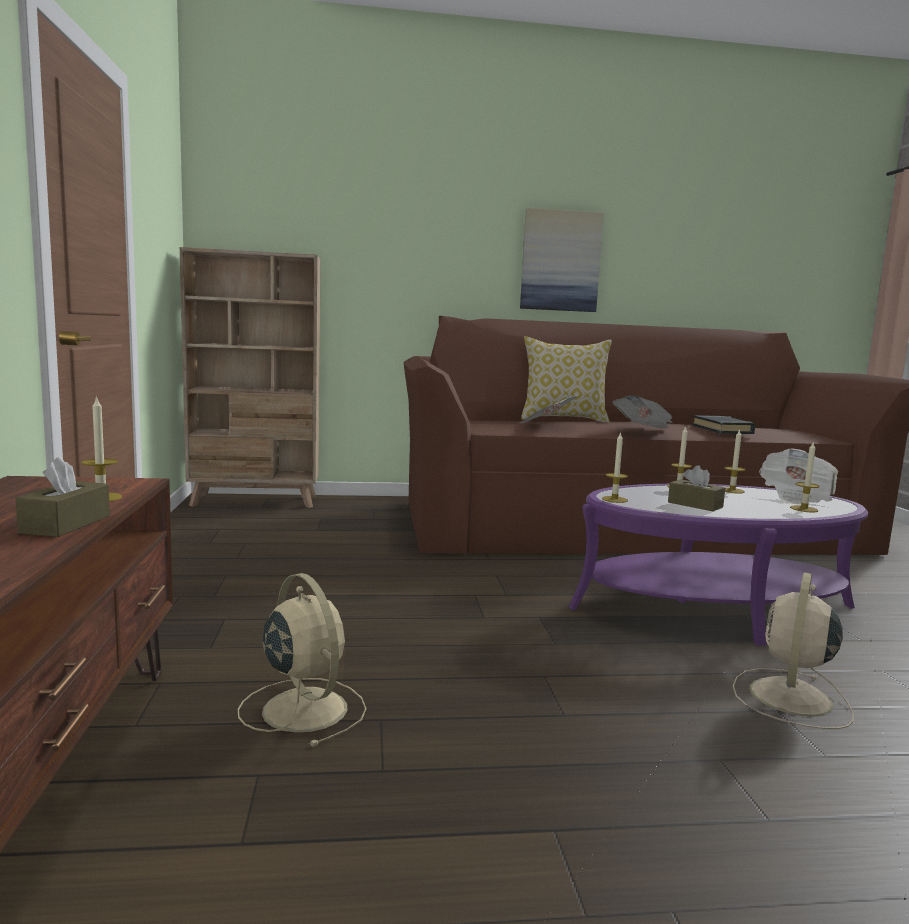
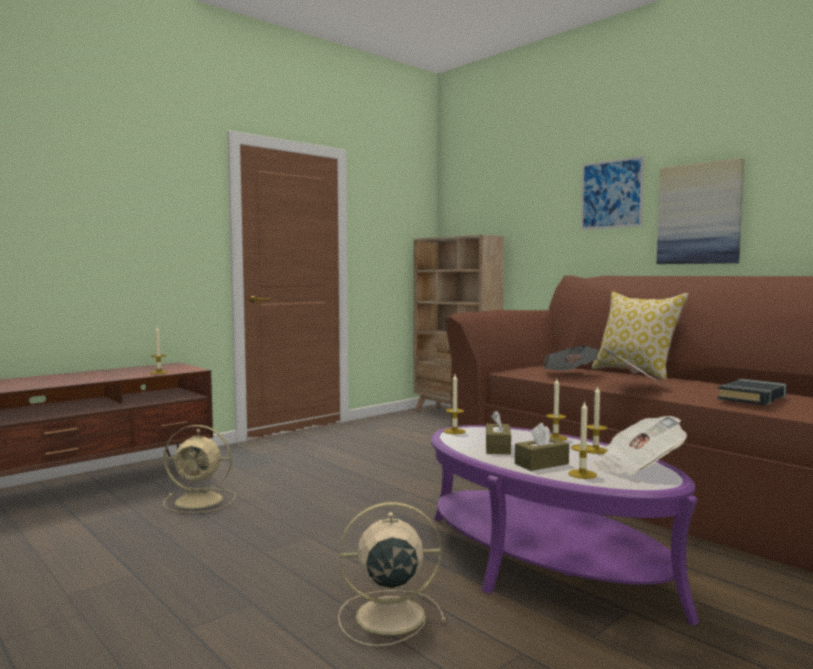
camera: 55 degrees right, 5 degrees down
brown tissue box [15,456,110,537] -> brown tissue box moved to [515,423,569,471]
beige fan [238,573,366,747] -> beige fan turned 75 degrees clockwise [164,425,235,513]
none -> picture [581,156,645,230]

